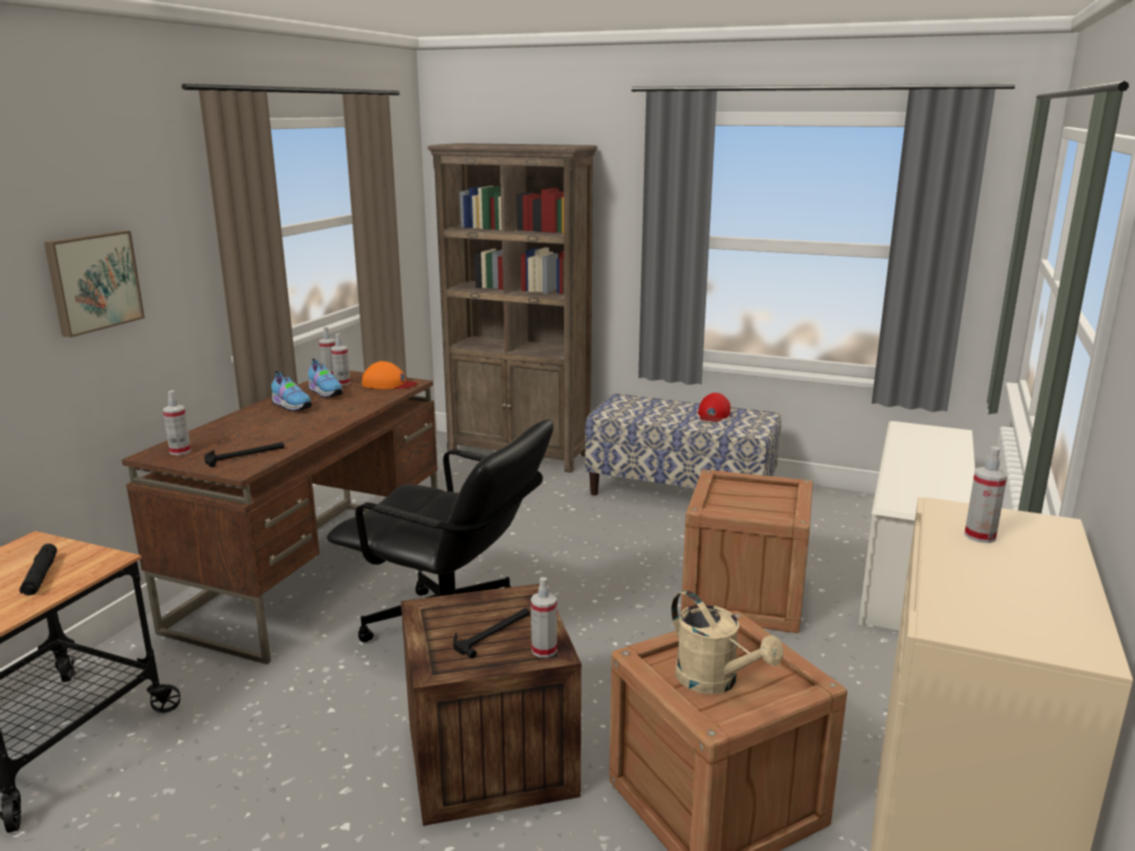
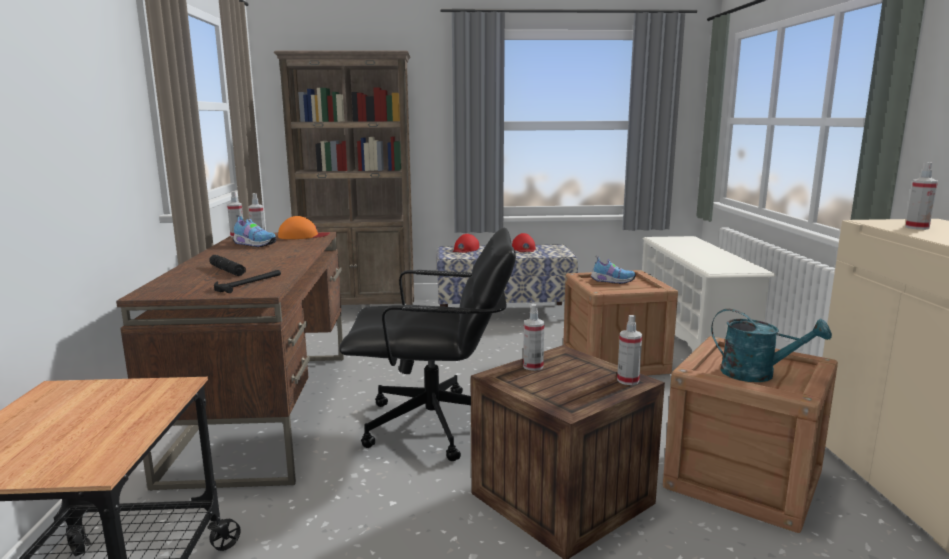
camera: 25 degrees left, 5 degrees down
black flashlight [20,544,57,595] -> black flashlight moved to [209,255,246,276]
picture [44,230,145,337] -> none
spray bottle [163,390,191,455] -> spray bottle moved to [523,304,544,371]
shoe [271,371,312,411] -> shoe moved to [590,257,636,284]
hammer [453,608,530,659] -> none
beige watering can [671,590,784,694] -> turquoise watering can [711,309,832,382]
none -> red cap [453,234,479,253]

